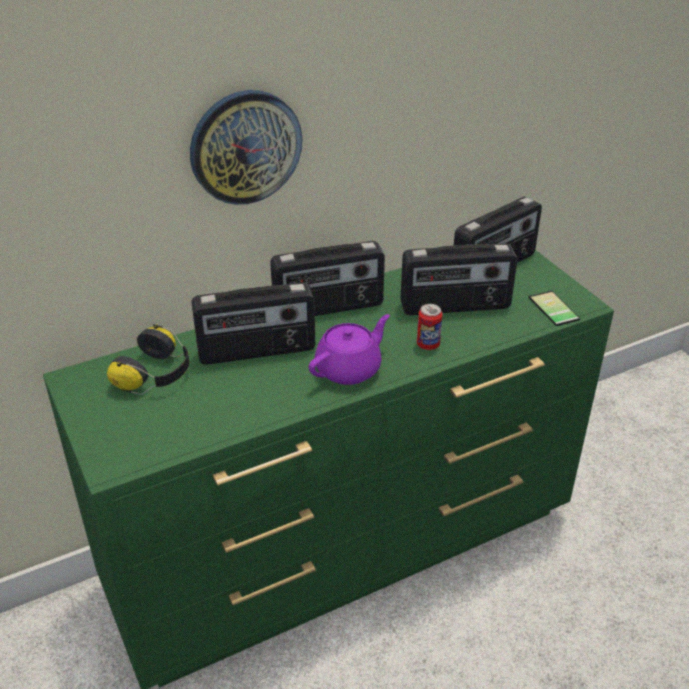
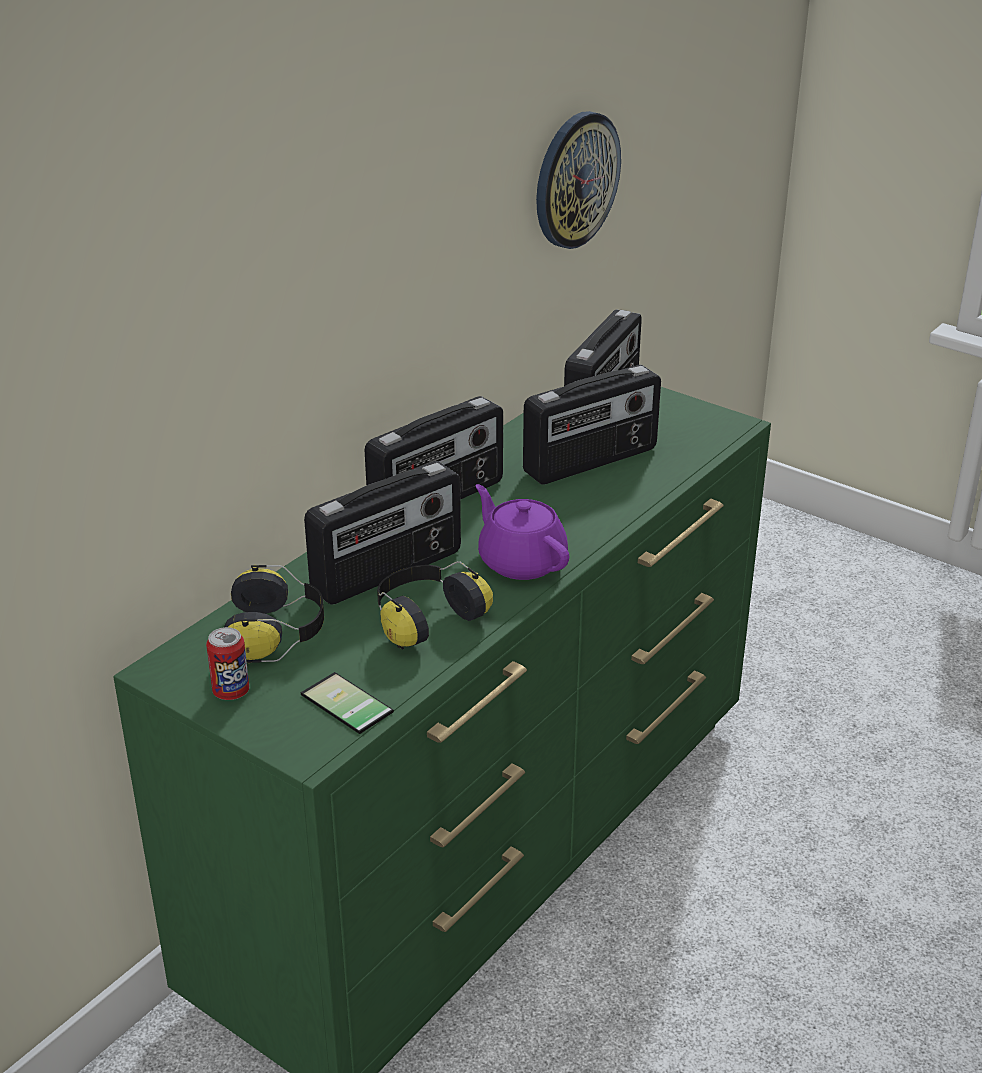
camera: 25 degrees left, 5 degrees down
wall clock [190,90,302,205] -> wall clock moved to [536,111,621,249]
purple teapot [309,314,390,385] -> purple teapot turned 60 degrees counterclockwise [475,484,569,580]
can [417,304,443,350] -> can moved to [206,627,249,700]
phone [529,291,580,326] -> phone moved to [301,672,394,734]
none -> headphones [377,561,493,650]

